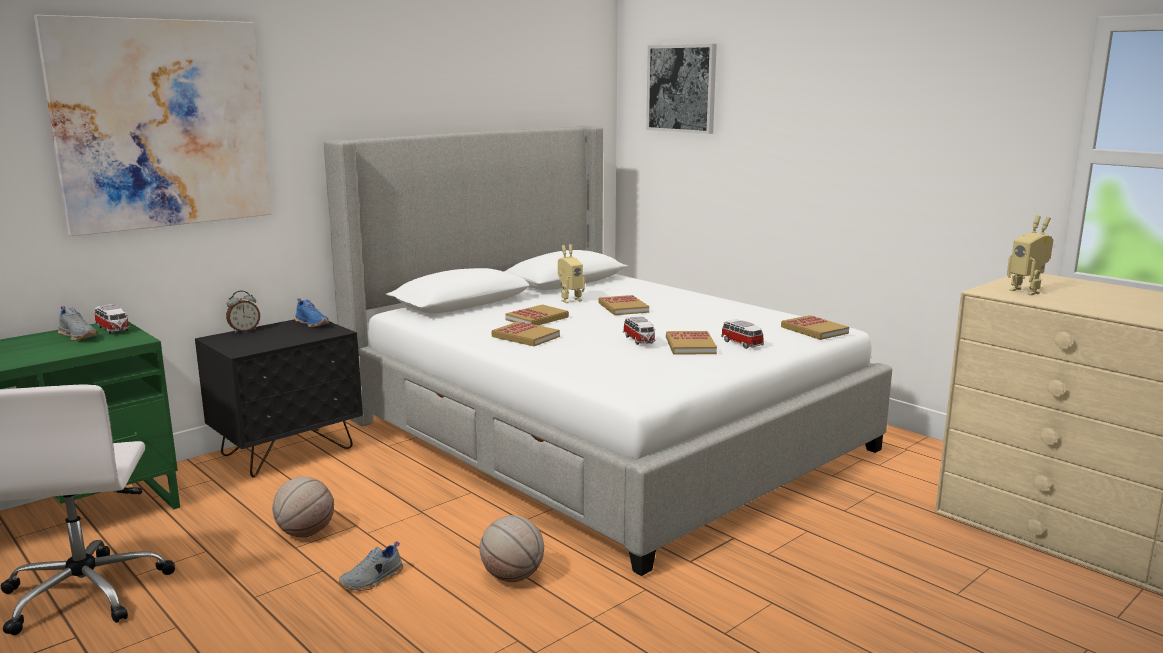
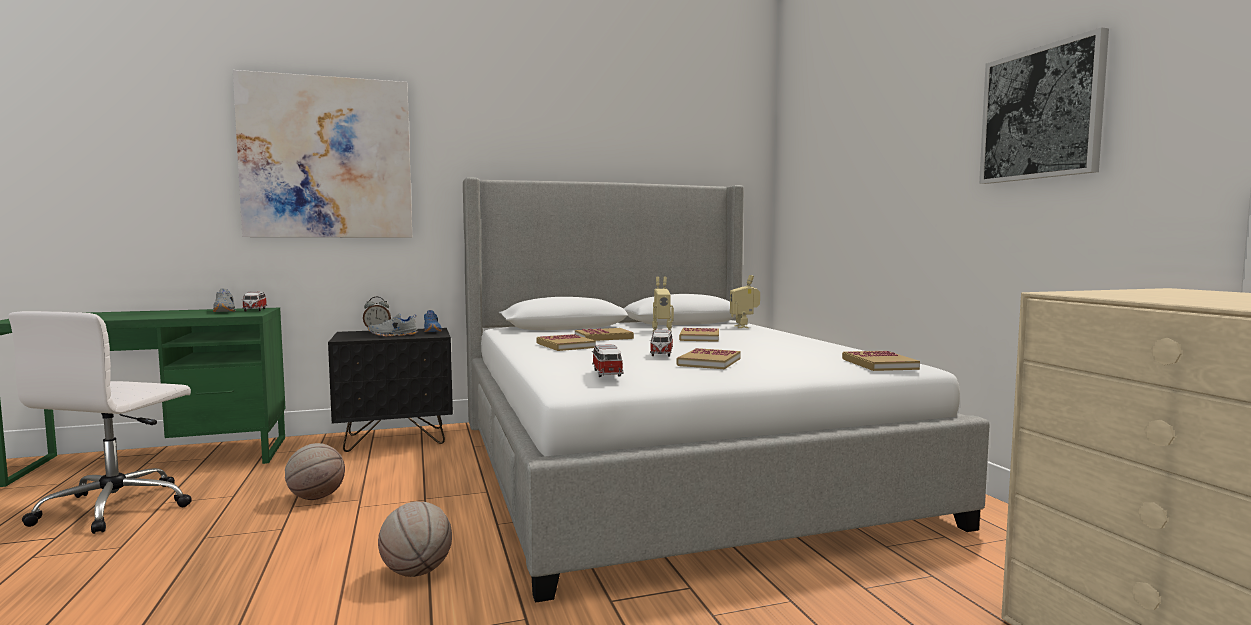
camera: 25 degrees right, 10 degrees down
grey shoe [339,541,403,591] -> grey shoe moved to [368,314,418,337]
picture [646,44,717,134] -> picture moved to [979,27,1109,184]
toy car [721,319,764,349] -> toy car moved to [592,344,623,377]
toy robot [1007,215,1053,295] -> toy robot moved to [730,275,760,328]

